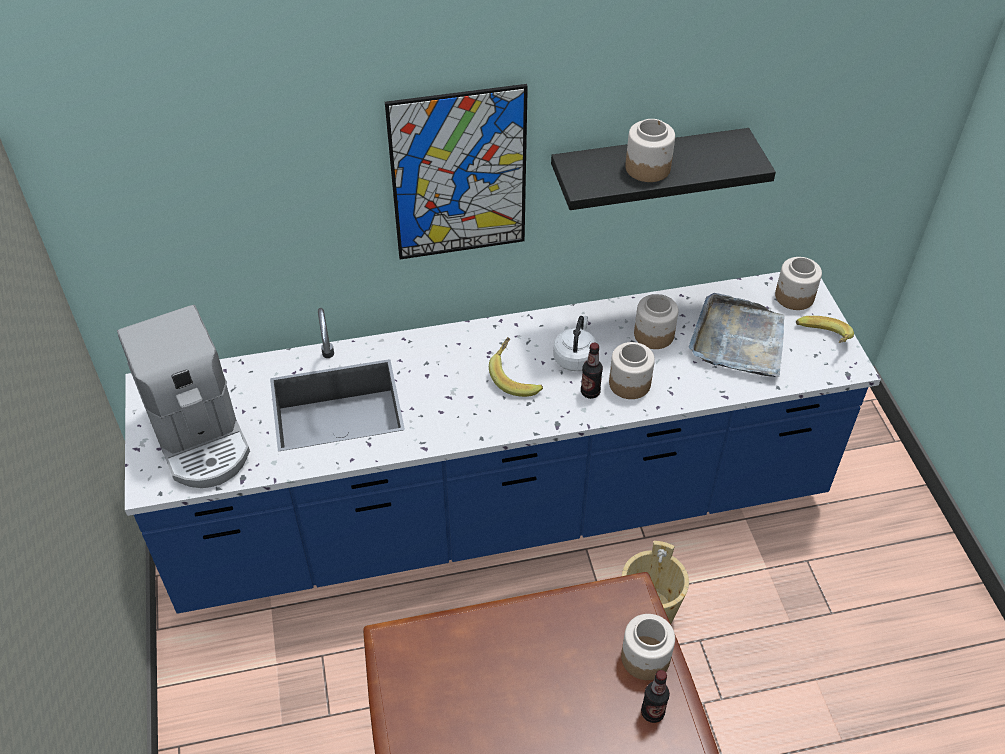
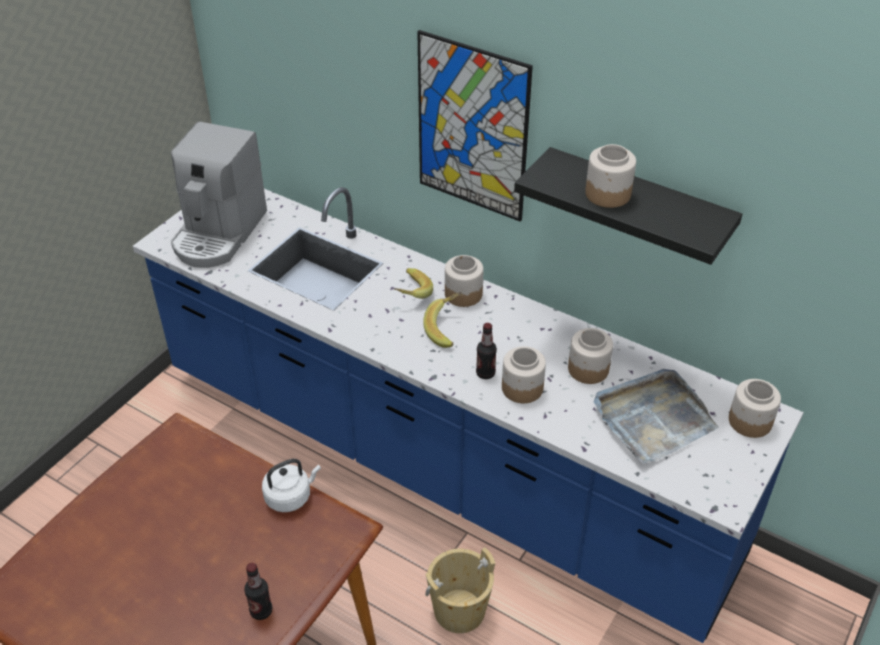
camera: 45 degrees right, 5 degrees down
white kettle [553,316,597,371] -> white kettle moved to [262,459,321,512]
jar [621,614,675,680] -> jar moved to [445,255,484,307]
banana [796,316,854,343] -> banana moved to [394,268,433,299]

